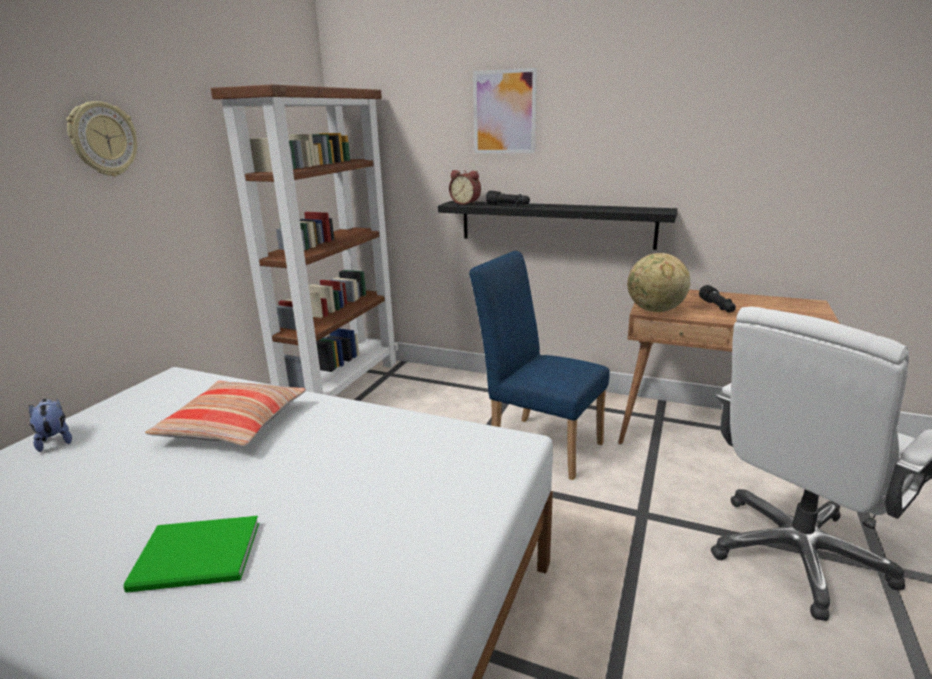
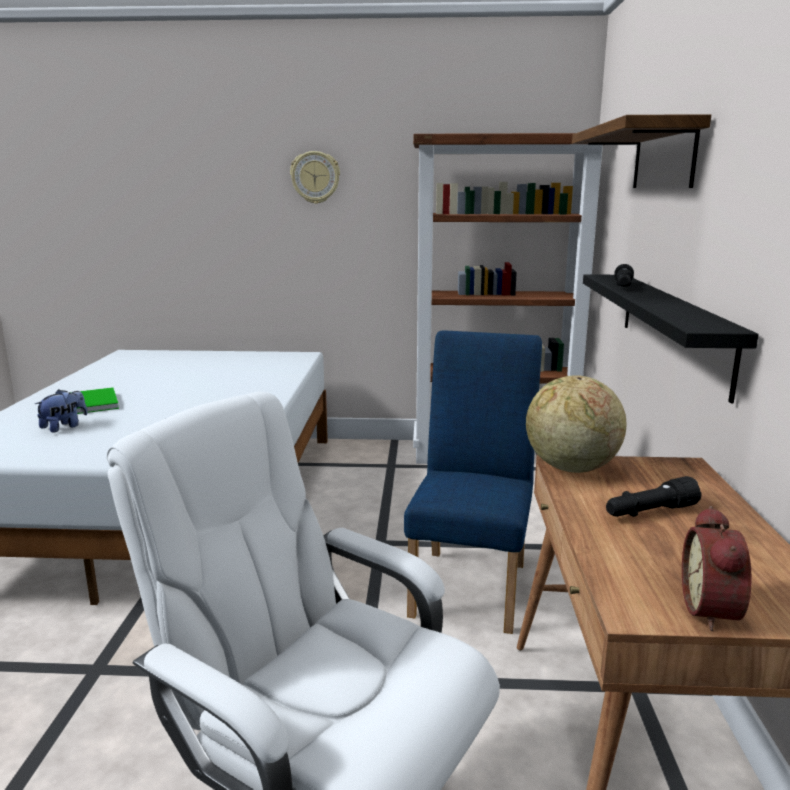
camera: 70 degrees right, 5 degrees down
plush toy [29,398,72,452] -> plush toy moved to [35,389,87,433]
pillow [145,381,306,447] -> none
alarm clock [449,170,481,205] -> alarm clock moved to [682,506,752,631]
picture [473,68,537,153] -> shelf [572,114,711,188]

